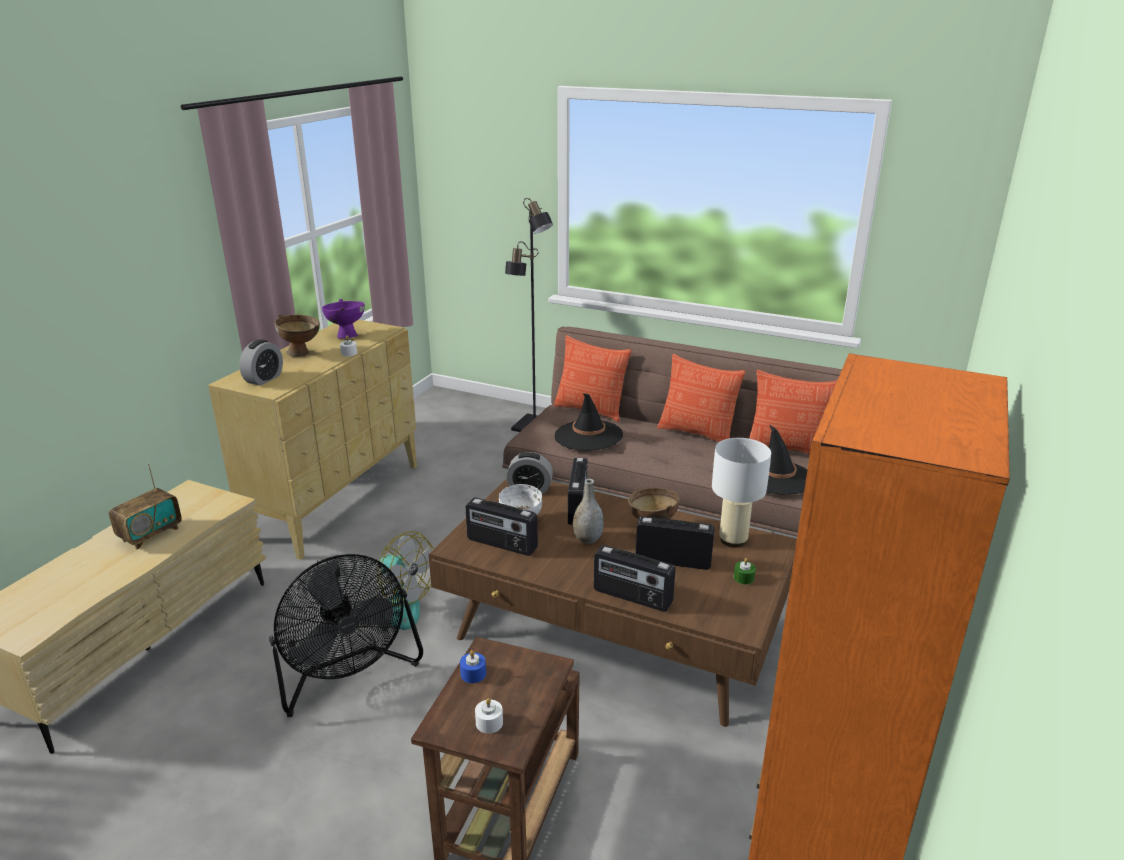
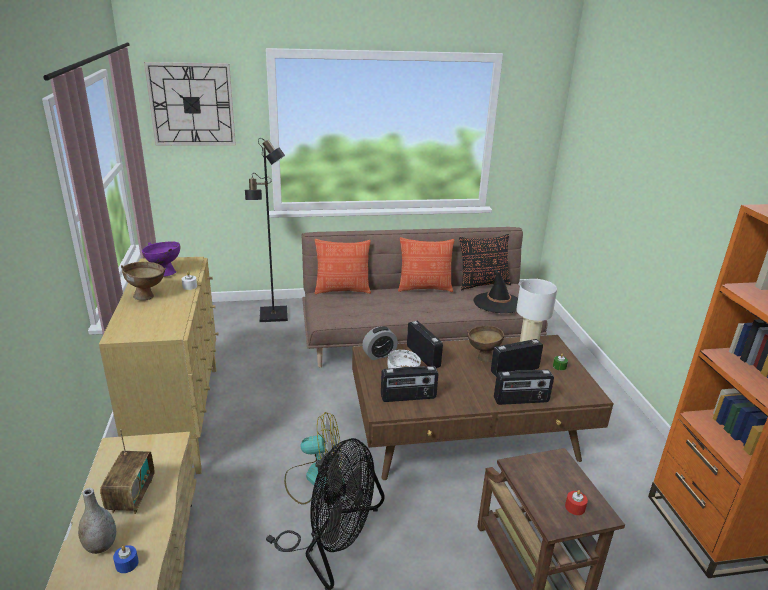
camera: 35 degrees left, 0 degrees up
alarm clock [239,339,283,386] -> none
blue candle [460,650,486,683] -> blue candle moved to [113,545,139,573]
white candle [475,698,503,734] -> red candle [565,490,588,515]
black hat [555,393,623,451] -> none
grey vase [573,479,604,544] -> grey vase moved to [78,488,116,554]
orange pillow [749,370,837,454] -> black pillow [459,234,511,290]
none -> wall clock [144,62,236,146]

